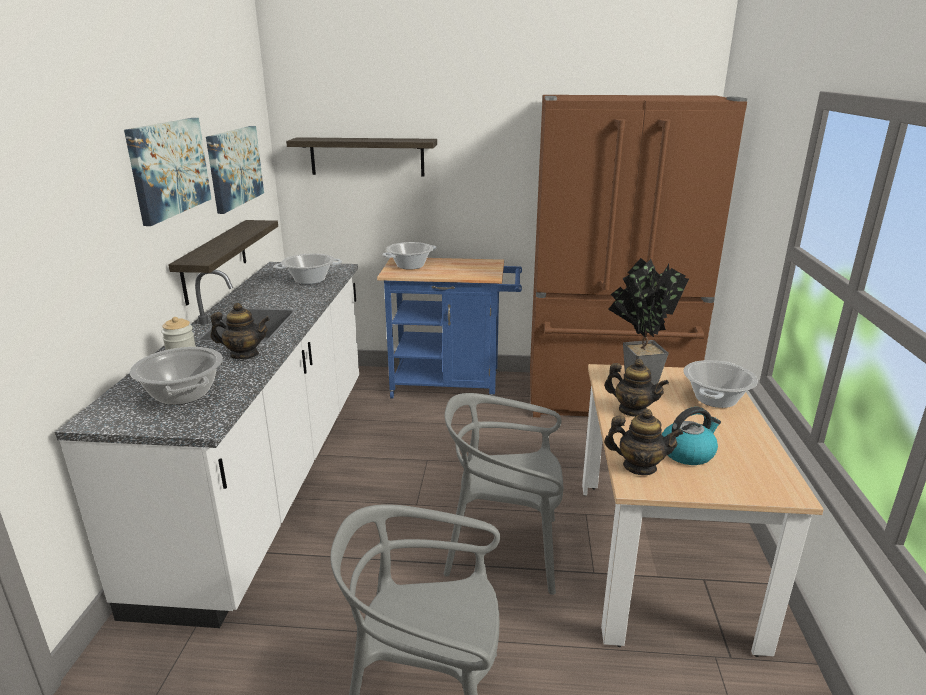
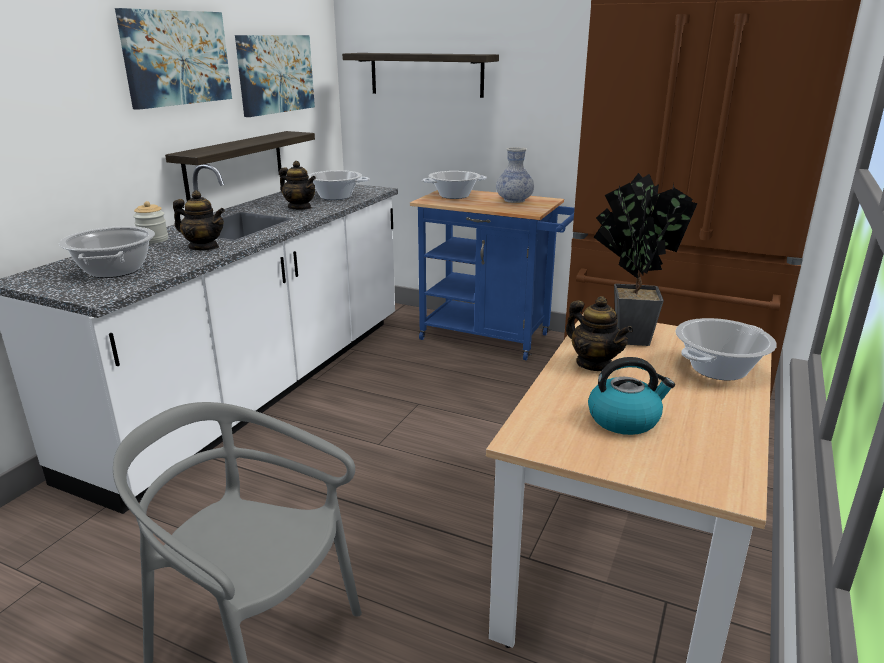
camera: 20 degrees right, 0 degrees up
grey chair [444,393,564,595] -> none
teapot [604,409,683,475] -> teapot moved to [279,161,316,210]
none -> vase [496,147,534,203]

